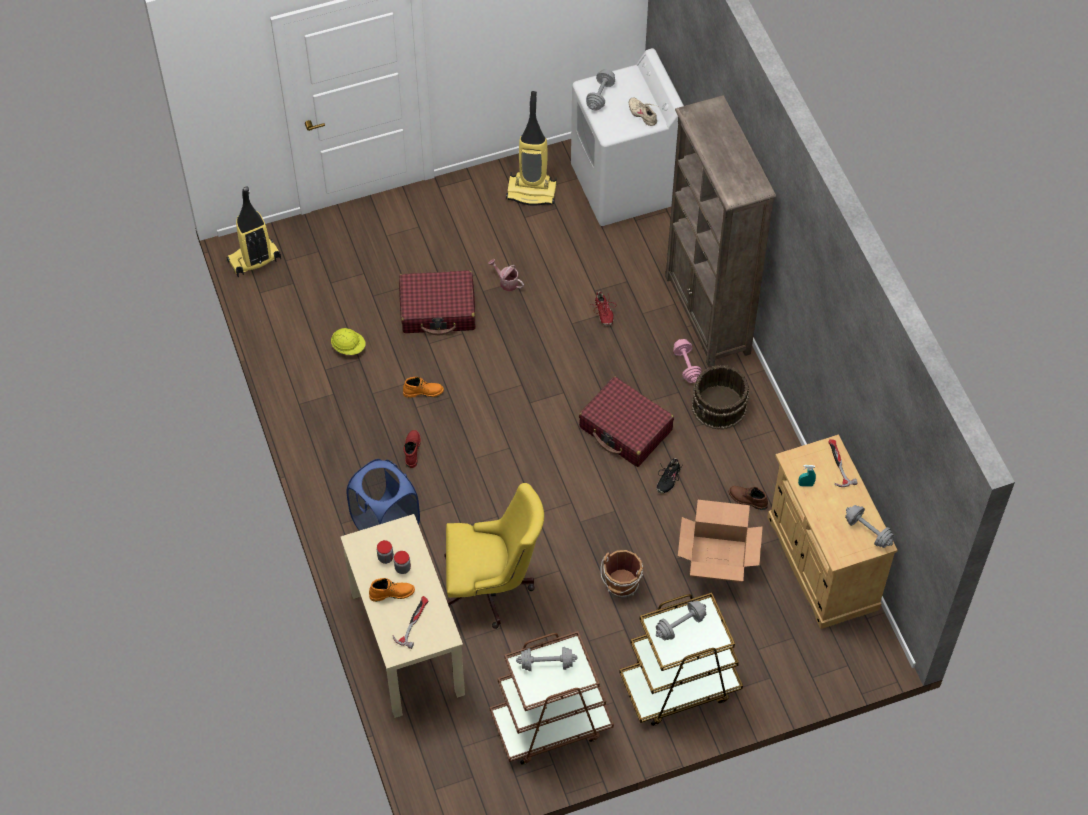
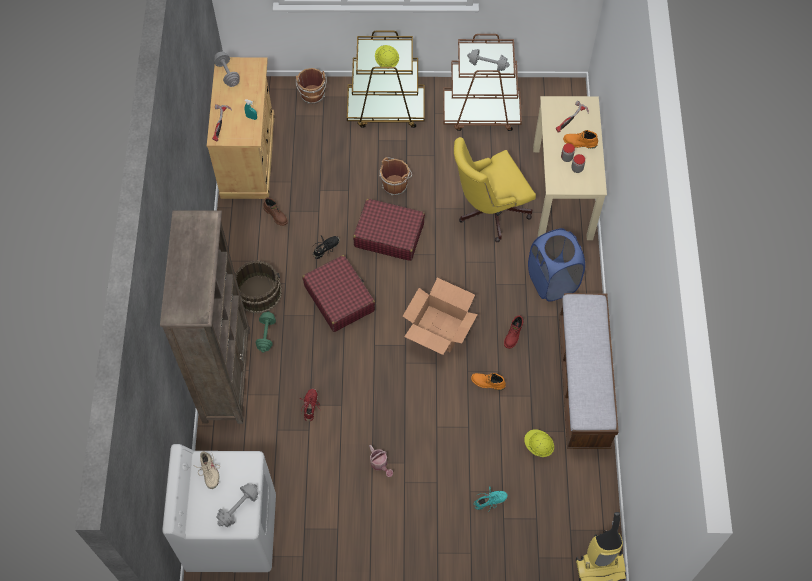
camera: 160 degrees left, 5 degrees up
red suitcase [399,270,476,335] -> red suitcase moved to [353,199,425,261]
yellow office chair [444,483,544,629] -> yellow office chair turned 45 degrees counterclockwise [454,137,536,242]
vacuum cleaner [506,91,557,206] -> none
grey dumbbell [656,601,706,640] -> yellow hard hat [375,45,399,67]
pink dumbbell [673,339,702,383] -> green dumbbell [255,311,276,353]
cardboard box [678,500,763,582] -> cardboard box moved to [403,278,478,355]
none -> brown bucket [296,68,327,104]
none -> turquoise shoe [474,486,508,510]
none -> bench [559,293,619,449]

